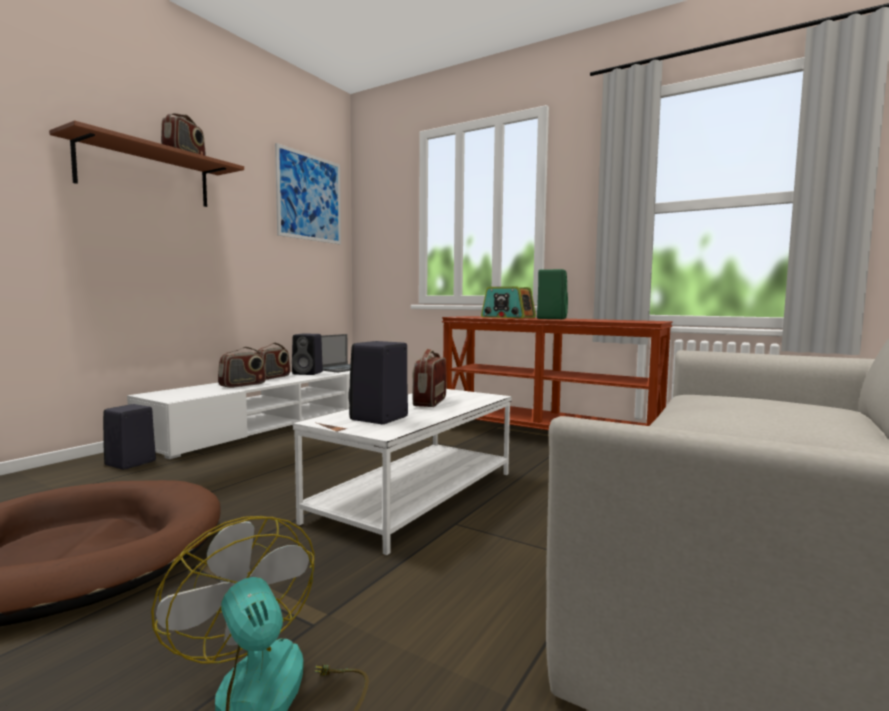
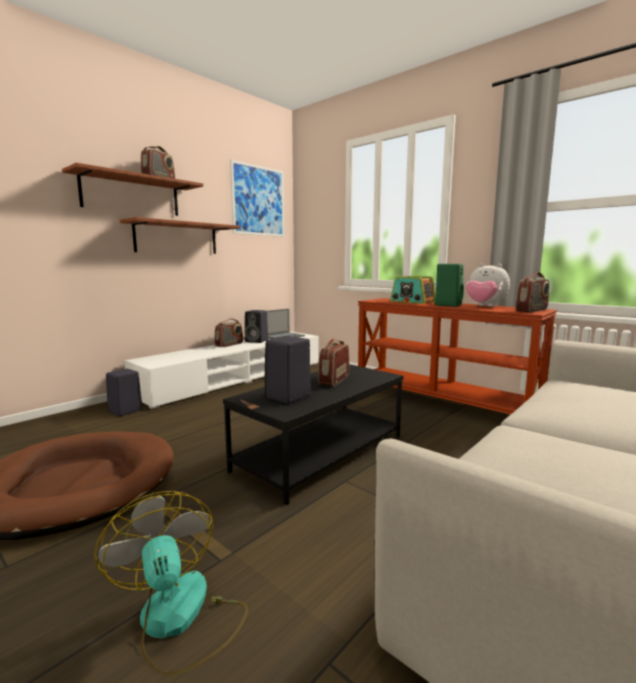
camera: 10 degrees right, 5 degrees up
radio [218,347,266,388] -> radio moved to [515,272,549,312]
white coffee table [293,389,512,555] -> black coffee table [223,364,404,505]
none -> brown shelf [120,217,241,254]
none -> plush toy [466,264,510,307]

